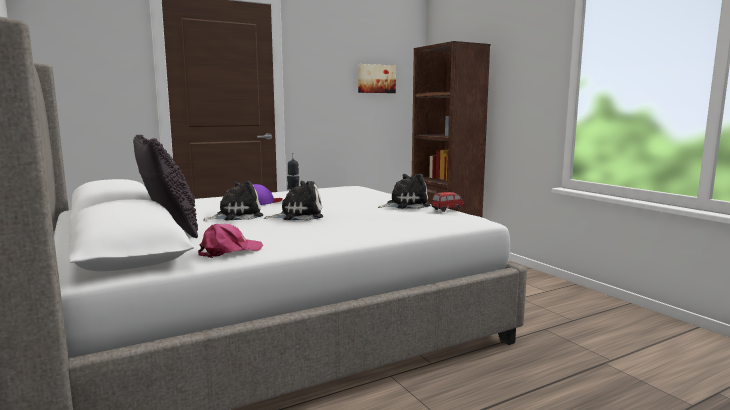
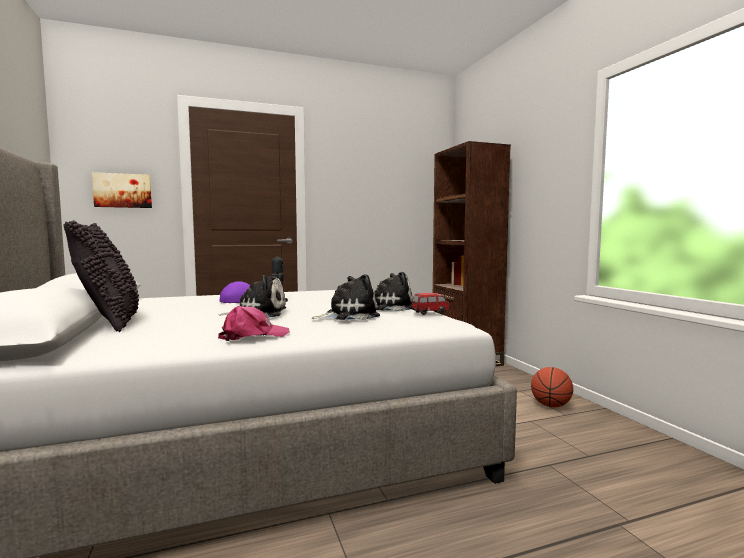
camera: 10 degrees right, 5 degrees down
pink cap [198,224,263,258] -> pink cap moved to [218,306,290,341]
plush toy [203,181,263,221] -> plush toy moved to [311,274,380,320]
picture [358,64,396,93] -> picture moved to [92,172,152,208]
none -> basketball [531,367,573,407]

